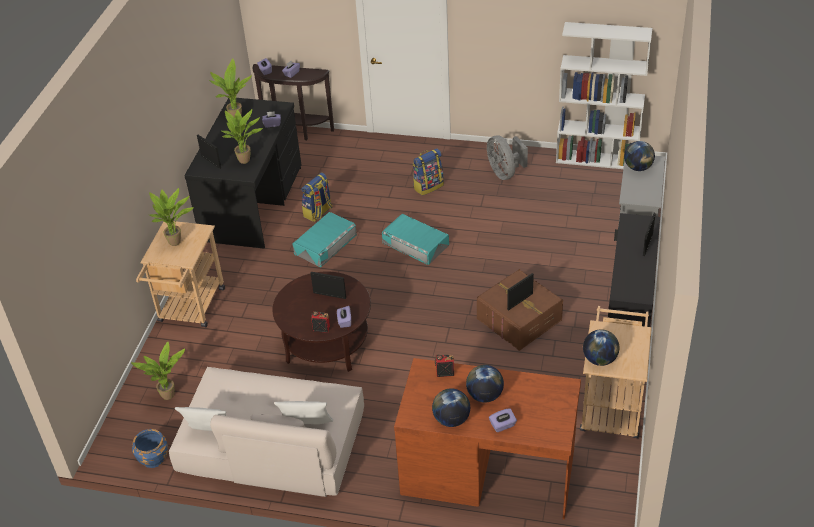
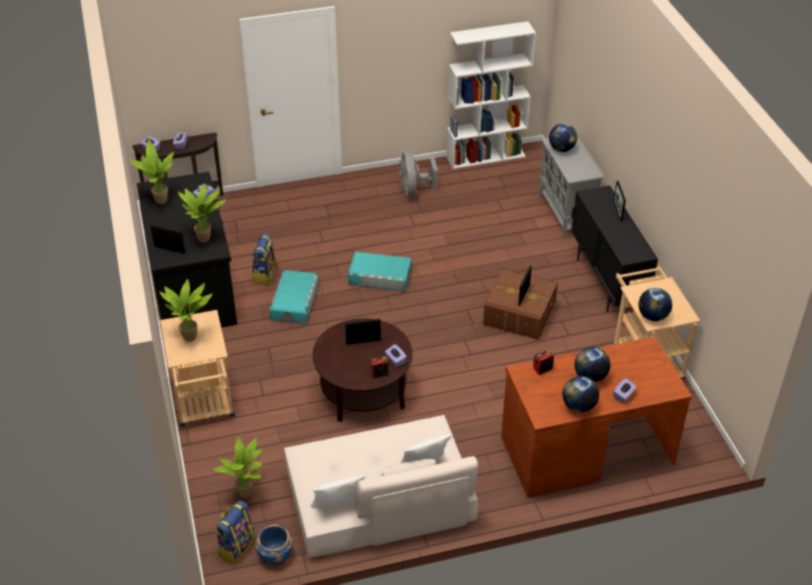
camera: 30 degrees left, 0 degrees up
backpack [413,148,444,195] -> backpack moved to [216,501,255,564]
grey fan [487,135,528,180] -> grey fan turned 45 degrees clockwise [399,151,438,196]

